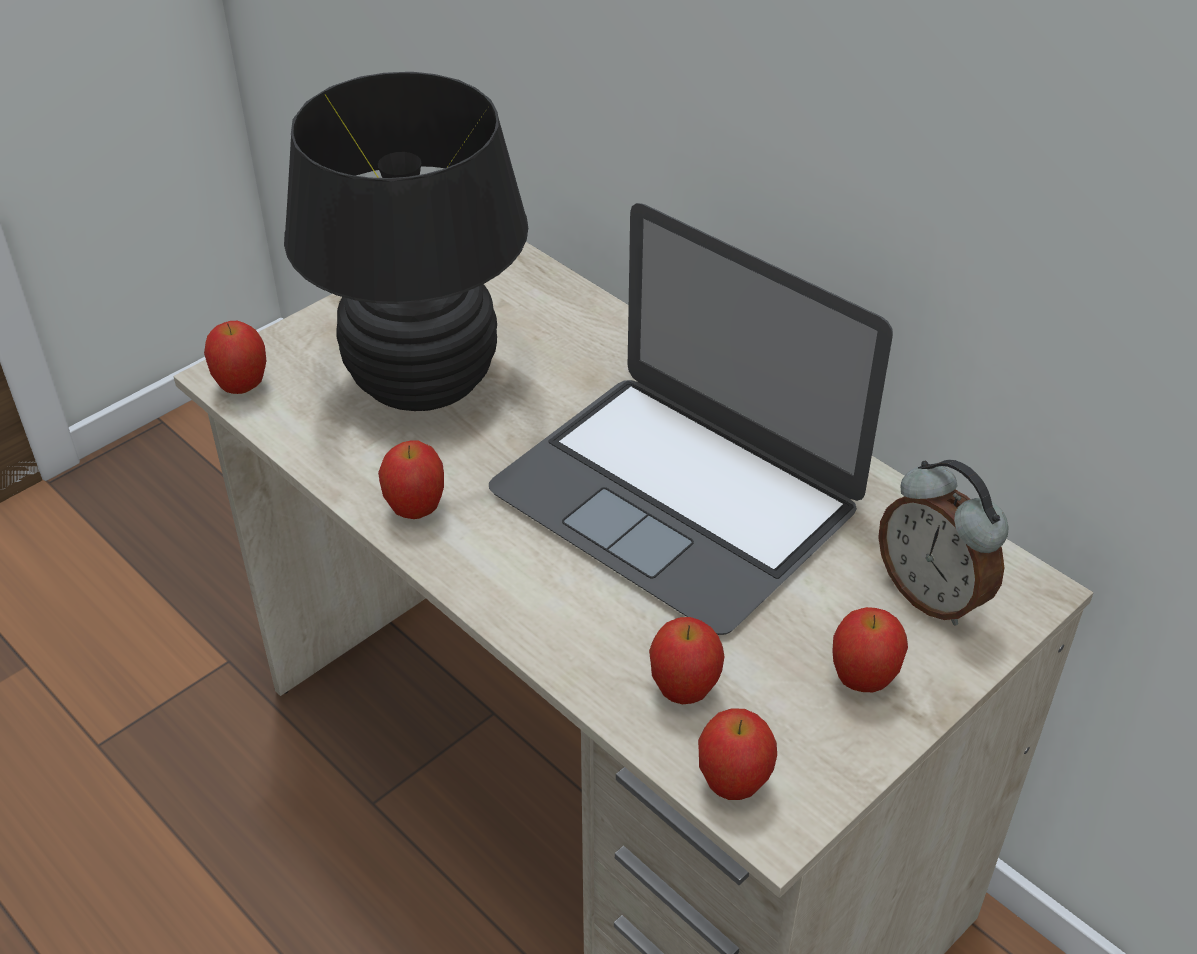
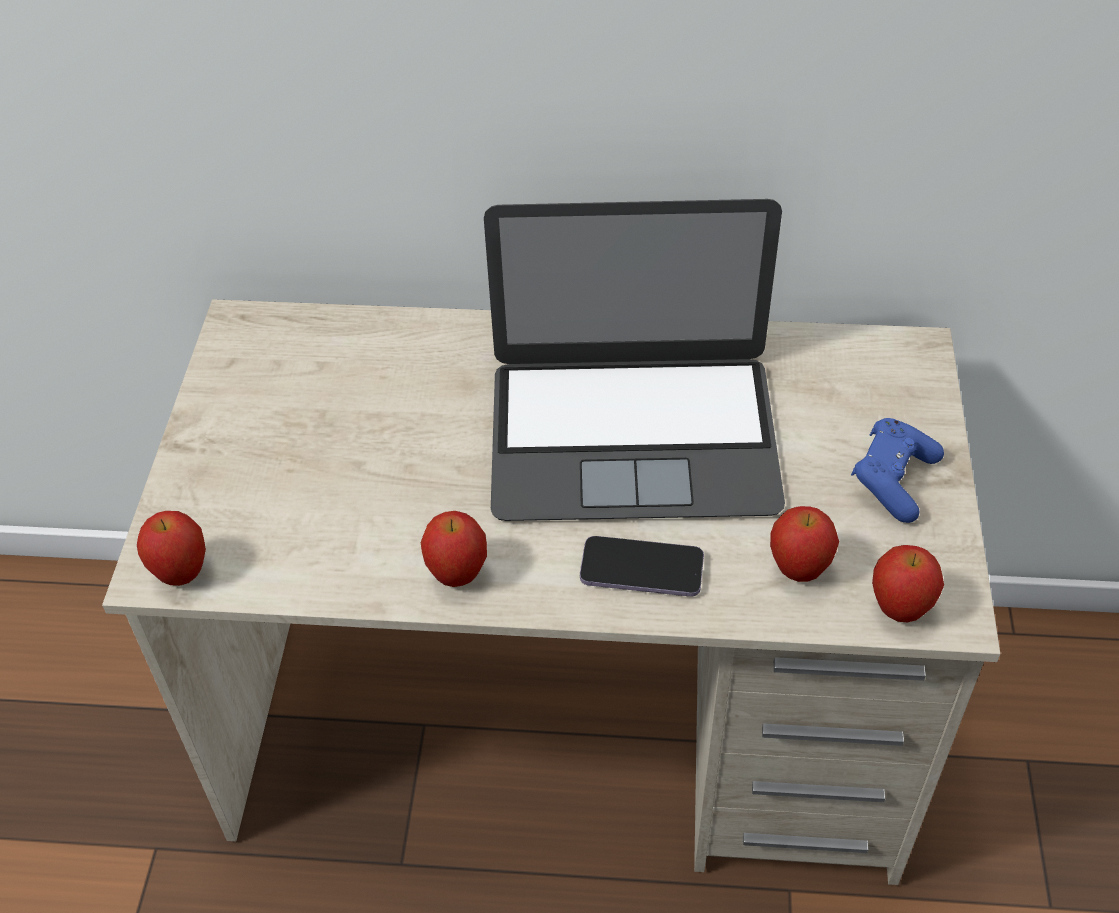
camera: 40 degrees left, 5 degrees up
black table lamp [284,72,528,411] -> none
apple [832,607,908,692] -> blue game controller [851,418,944,523]
alarm clock [878,460,1009,626] -> none
none -> phone [580,536,704,597]

